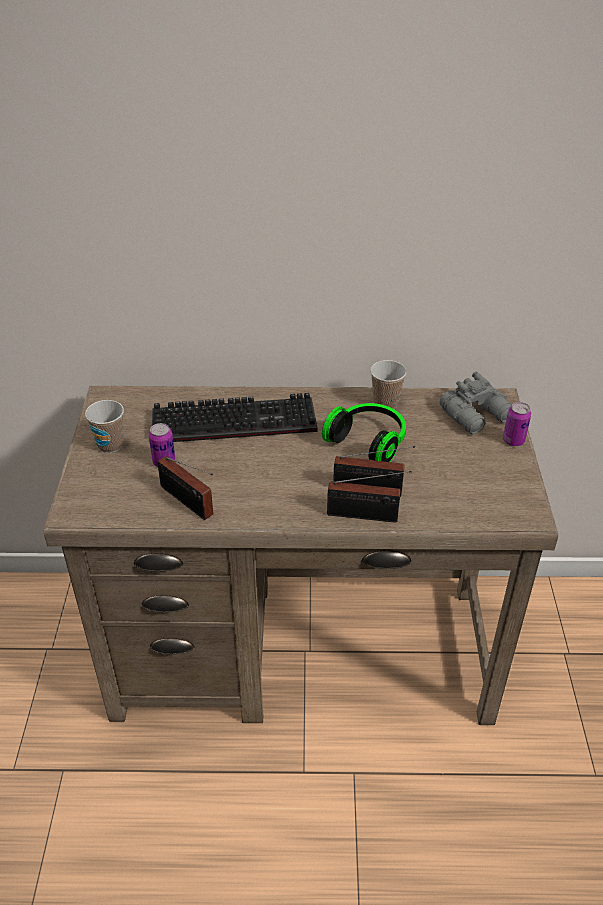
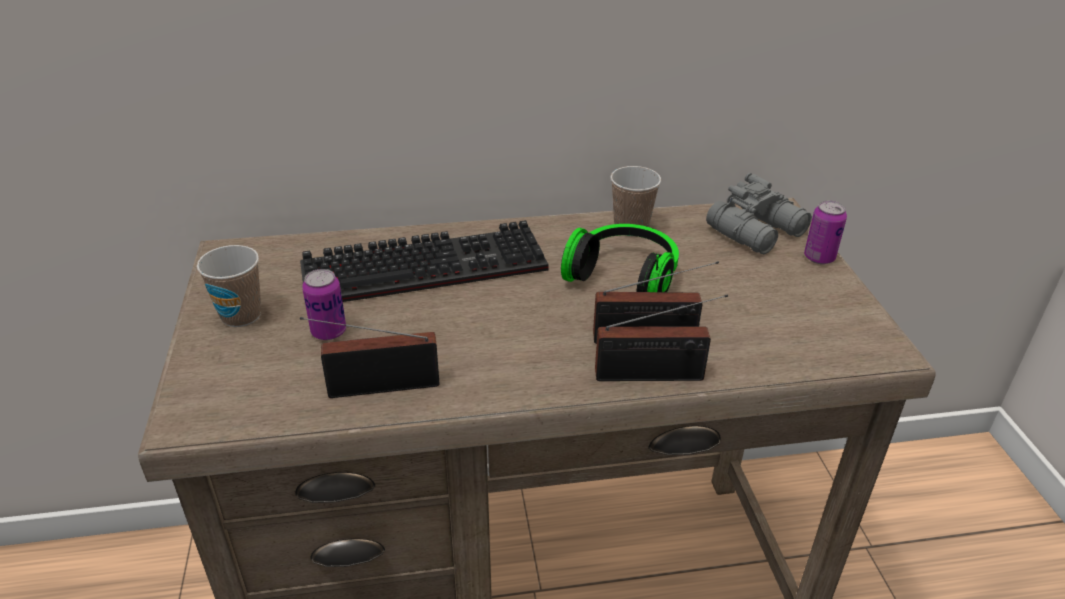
camera: 10 degrees left, 5 degrees down
radio [157,456,213,520] -> radio turned 135 degrees clockwise [300,317,440,398]

